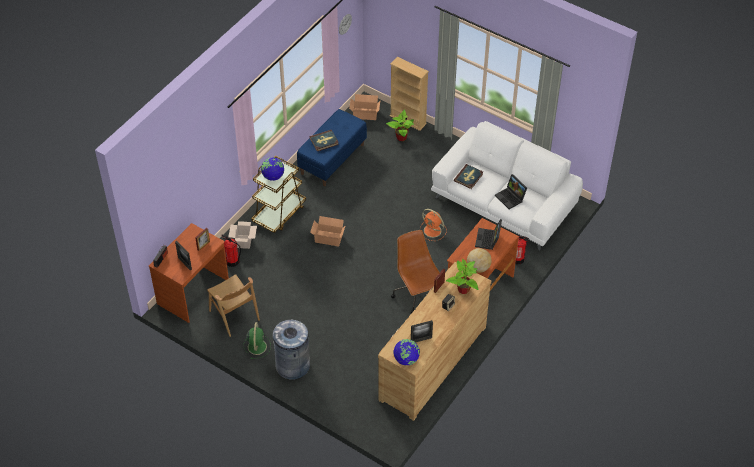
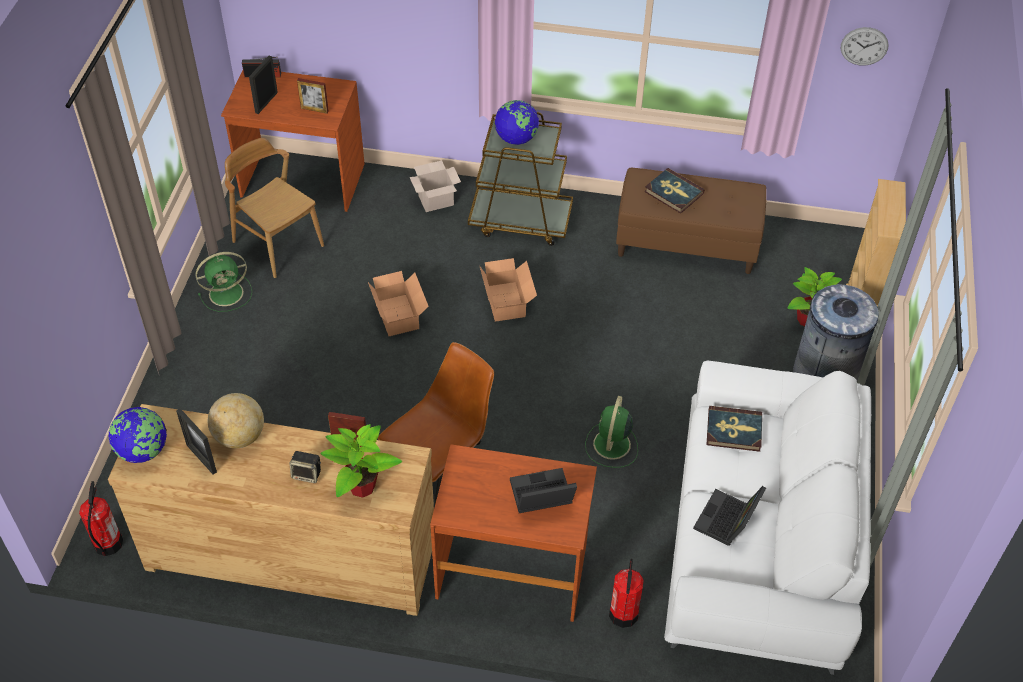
camera: 65 degrees right, 0 degrees up
brown chair [207,274,260,337] -> brown chair turned 105 degrees clockwise [225,138,324,278]
fire extinguisher [221,235,241,267] -> fire extinguisher moved to [79,481,123,556]
grey trash can [273,320,310,380] -> grey trash can moved to [793,284,879,381]
blue bench [297,109,367,186] -> brown bench [616,168,767,274]
cardboard box [349,94,381,120] -> cardboard box moved to [368,271,429,336]
orange fan [420,209,447,241] -> green fan [585,396,638,468]
globe [467,248,492,273] -> globe moved to [208,393,264,448]

